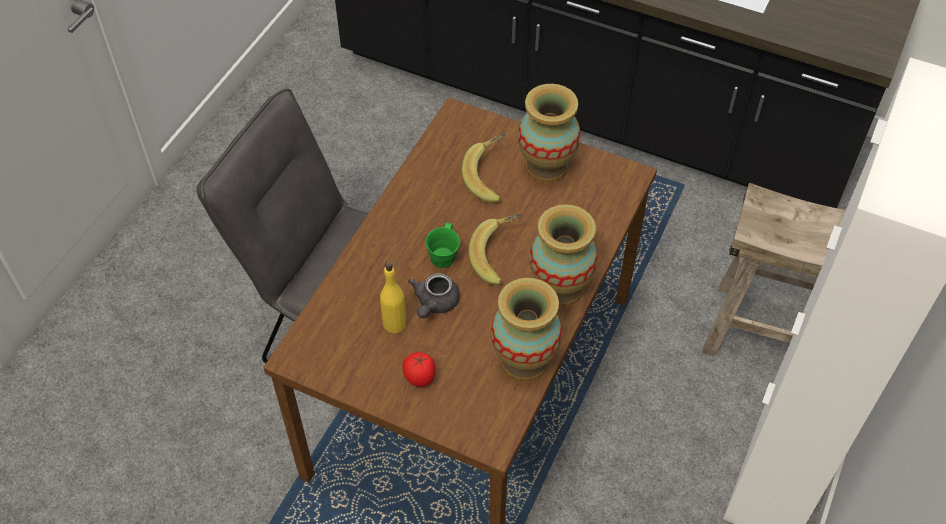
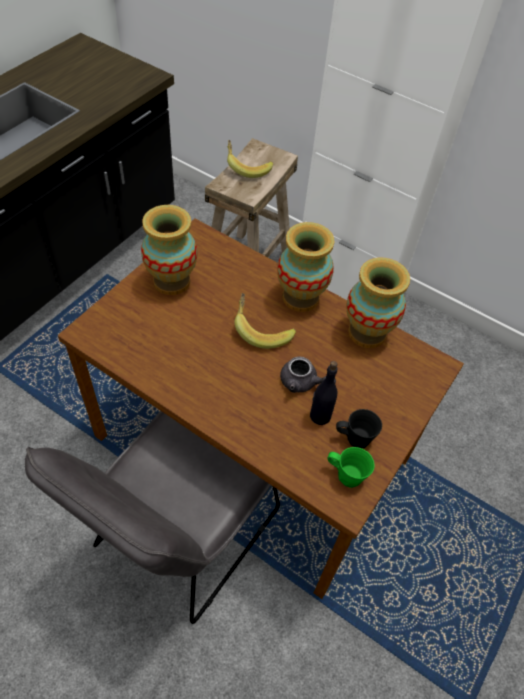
camera: 85 degrees left, 0 degrees up
yellow bottle [380,261,406,333] -> black bottle [310,361,337,425]
tomato [402,352,436,387] -> none
green mug [426,223,460,268] -> green mug moved to [327,447,375,488]
banana [462,133,506,203] -> banana moved to [227,140,273,178]
none -> black mug [336,409,382,448]

